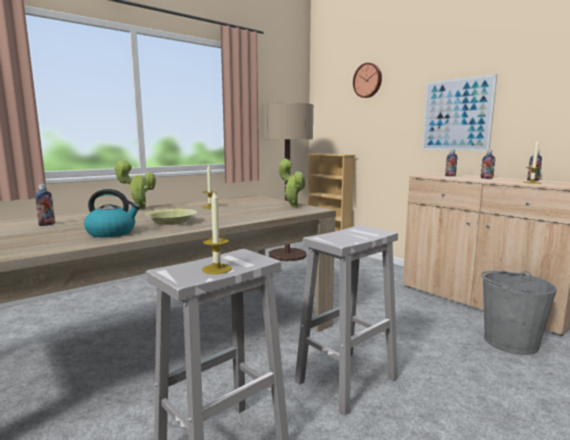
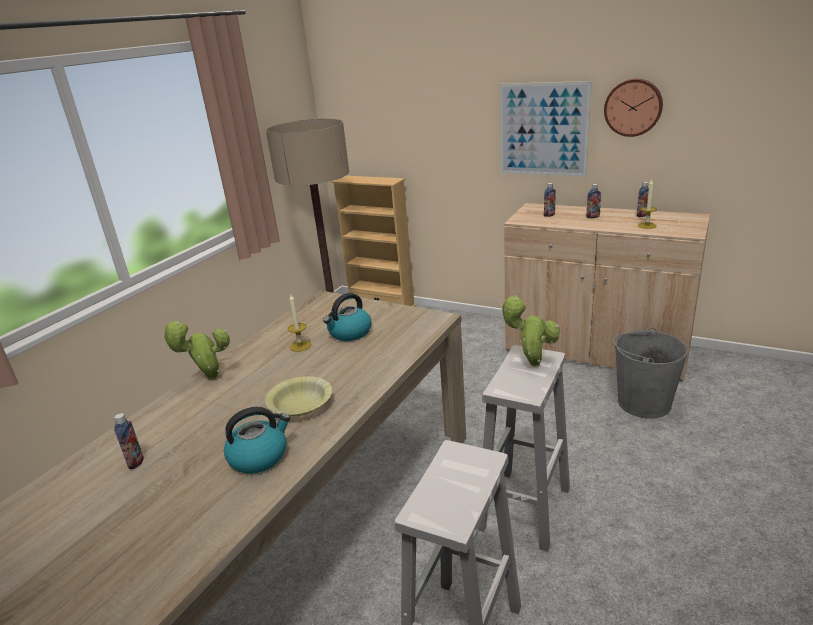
camera: 20 degrees left, 15 degrees up
candle [202,192,232,274] -> none
potted plant [279,159,306,208] -> potted plant moved to [501,296,560,367]
wall clock [353,63,382,98] -> wall clock moved to [604,79,663,137]
none -> kettle [323,293,372,341]

